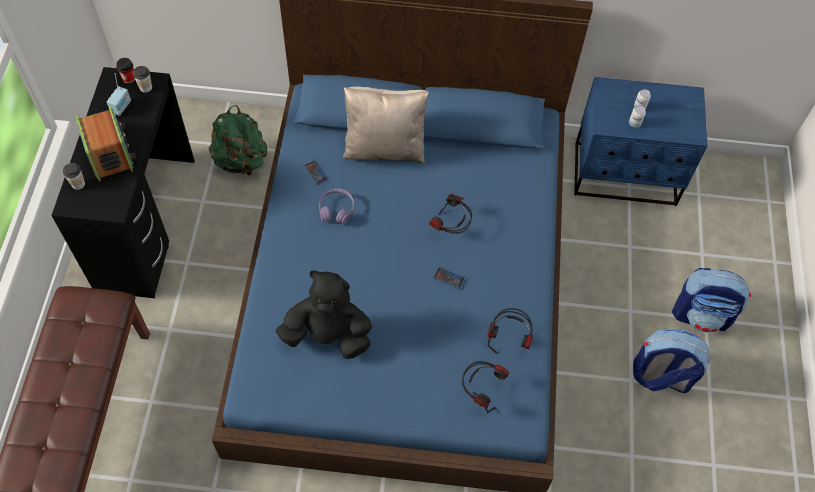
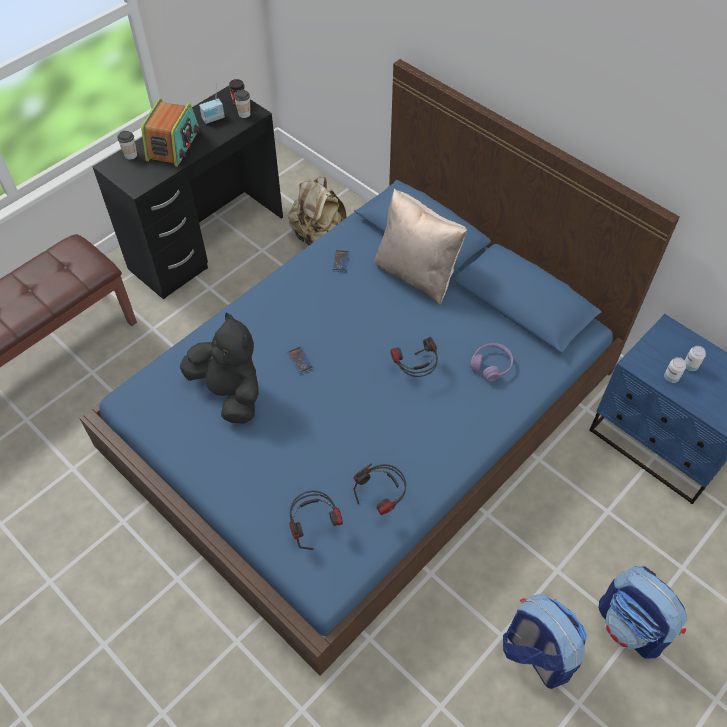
camera: 40 degrees right, 5 degrees down
green backpack [208,105,267,178] -> beige backpack [288,176,346,247]
purple headphones [319,188,354,224] -> purple headphones moved to [470,343,513,382]
phone [433,267,465,289] -> phone moved to [287,346,314,374]

